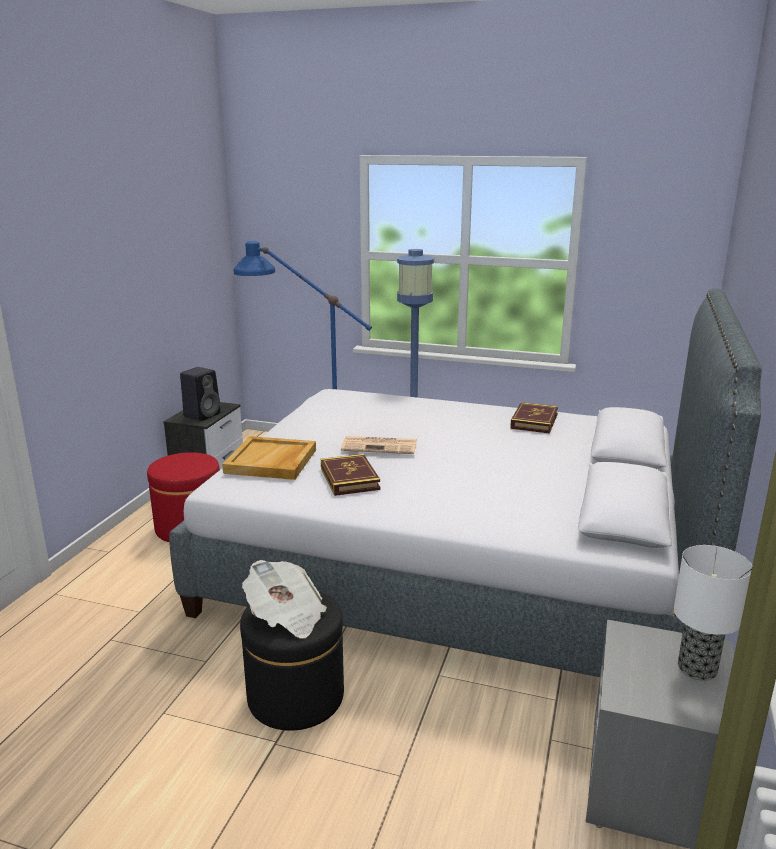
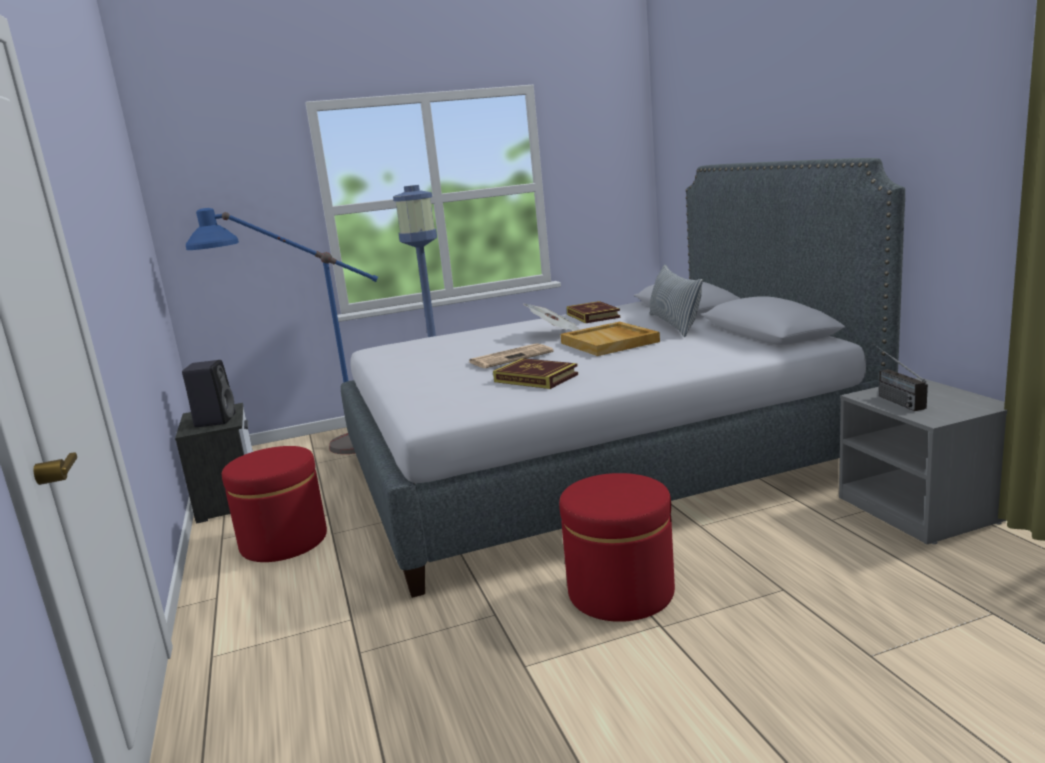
camera: 35 degrees left, 5 degrees down
beige tray [222,436,316,480] -> beige tray moved to [560,322,660,356]
black ottoman [240,591,344,731] -> red ottoman [559,473,675,622]
newspaper [242,560,327,638] -> newspaper moved to [523,304,580,331]
table lamp [674,545,752,681] -> none
none -> pillow [650,264,703,337]
none -> radio [872,343,928,411]

